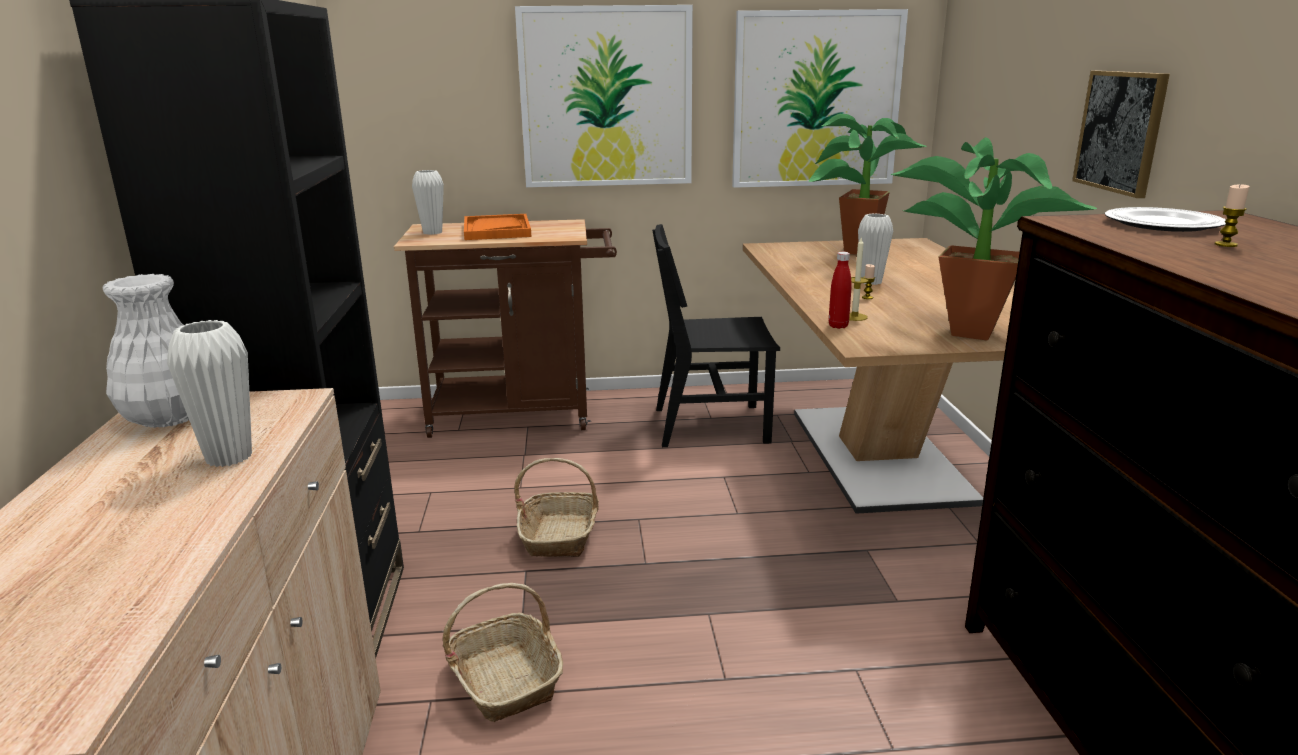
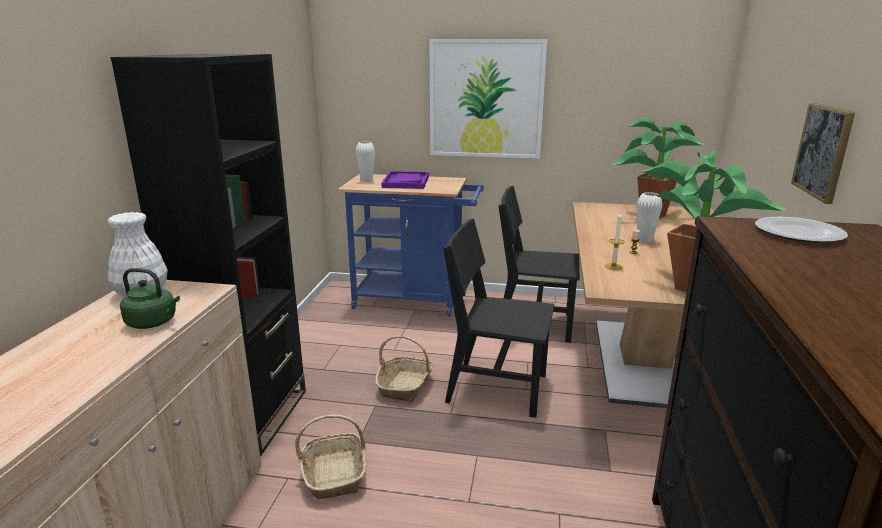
camera: 15 degrees right, 0 degrees up
white vase [167,320,252,467] -> green kettle [120,268,180,329]
brown cart [394,219,617,438] -> blue cart [338,174,484,317]
orange tray [464,214,532,240] -> purple tray [381,171,429,189]
picture [732,9,908,188] -> none
red bottle [829,252,852,329] -> none
candle [1215,185,1250,247] -> none
none -> black chair [443,219,554,418]

